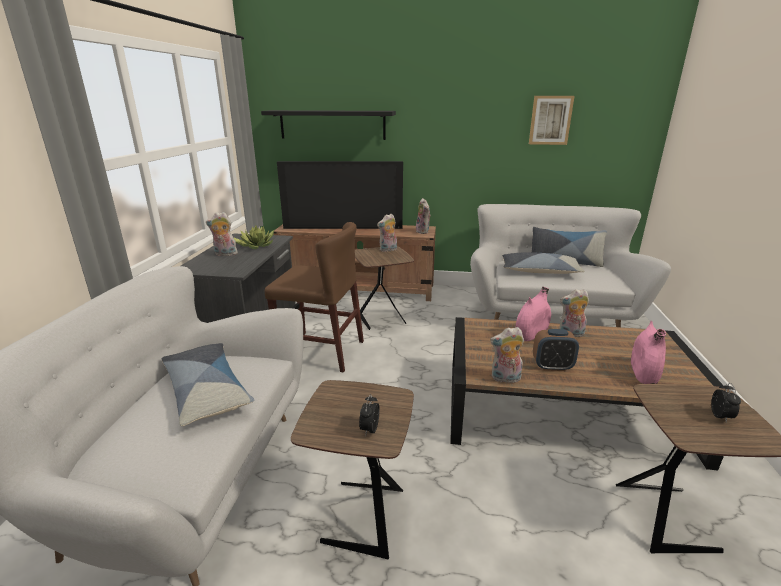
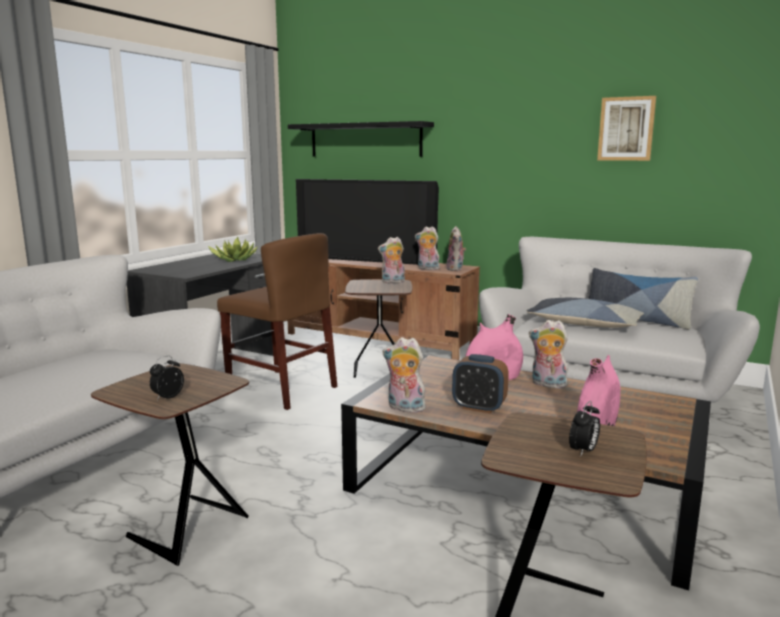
camera: 20 degrees right, 10 degrees down
pillow [162,343,255,426] -> none
plush toy [206,212,239,256] -> plush toy moved to [415,226,440,270]

